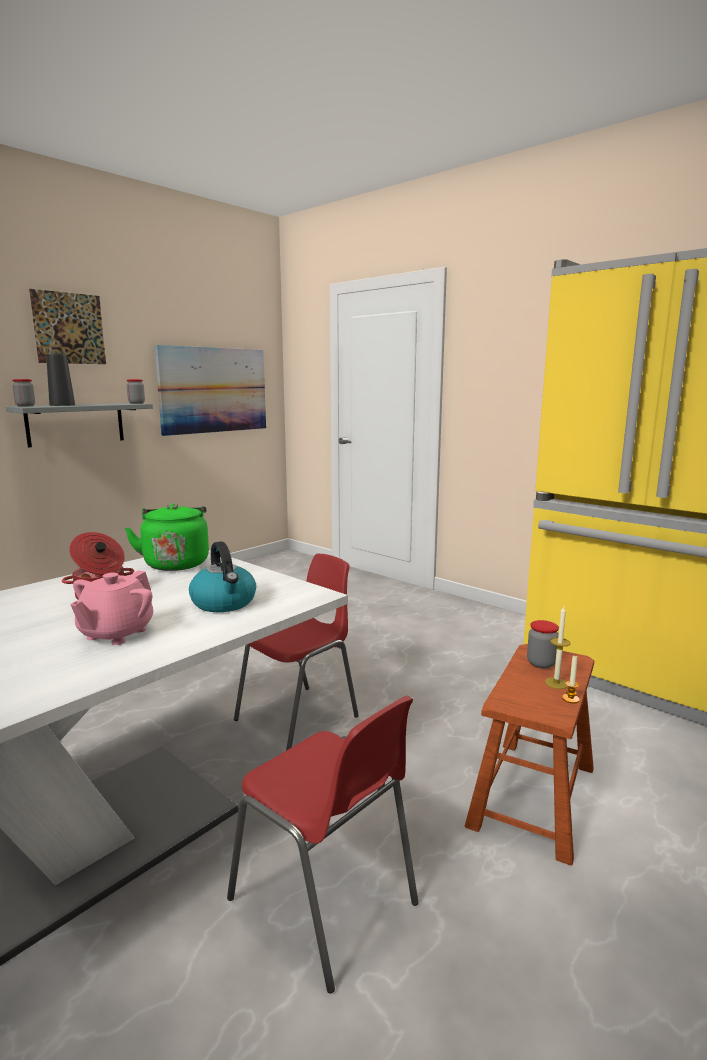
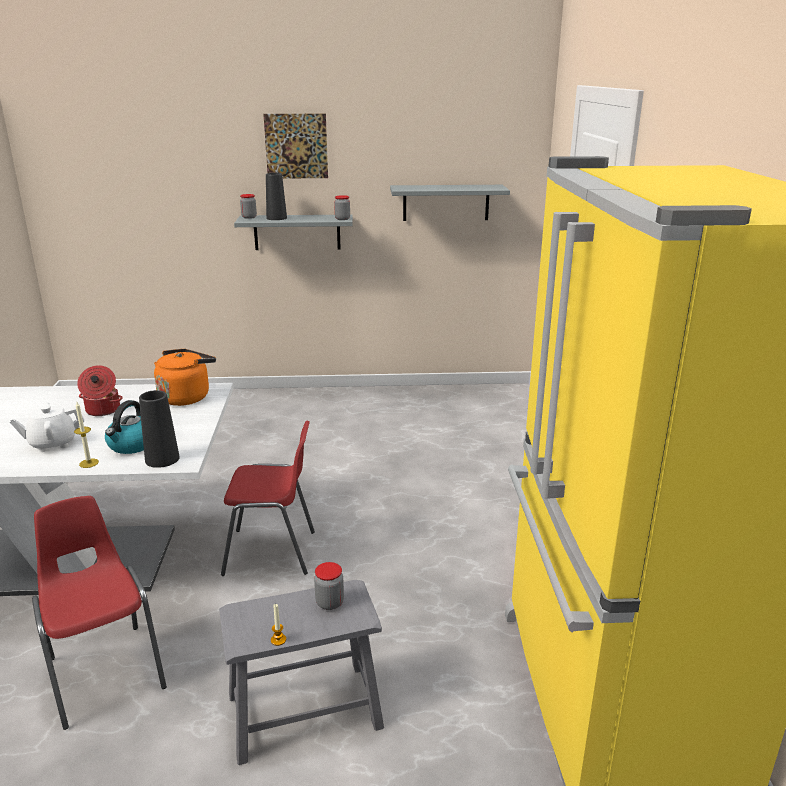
camera: 45 degrees right, 10 degrees up
pink teapot [71,571,153,645] -> white teapot [9,402,84,452]
green kettle [125,503,209,571] -> orange kettle [154,349,216,406]
picture [154,345,266,436] -> grey shelf [390,185,510,221]
red chair [227,696,419,993] -> red chair turned 150 degrees clockwise [32,496,167,730]
brown stool [465,644,594,866] -> grey stool [219,580,384,765]
candle [545,606,570,689] -> candle moved to [74,402,99,468]
none -> black vase [139,390,180,468]

